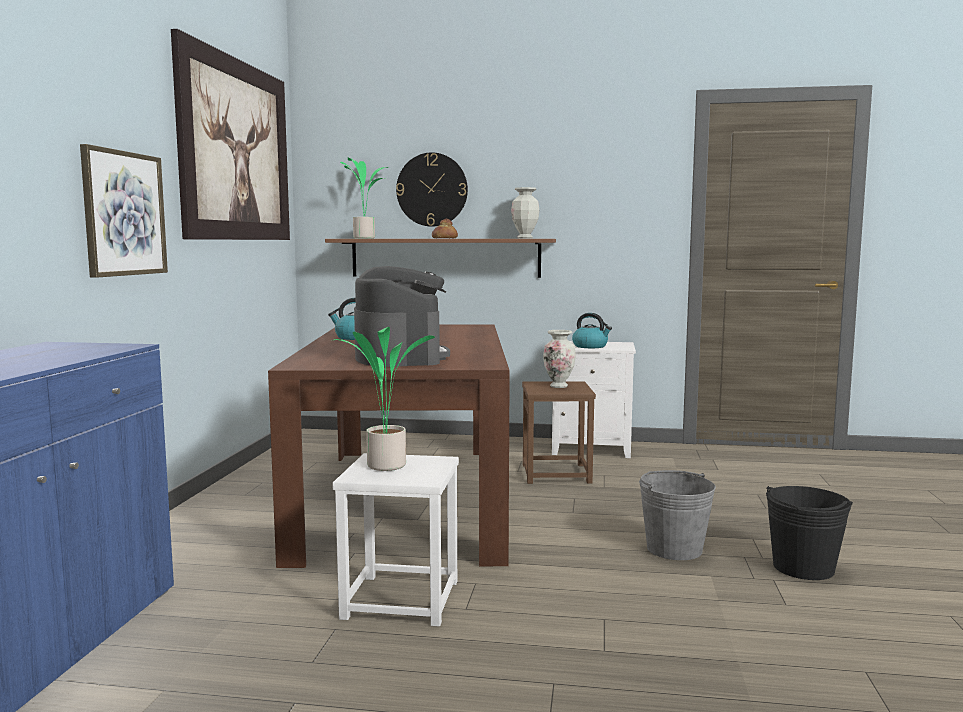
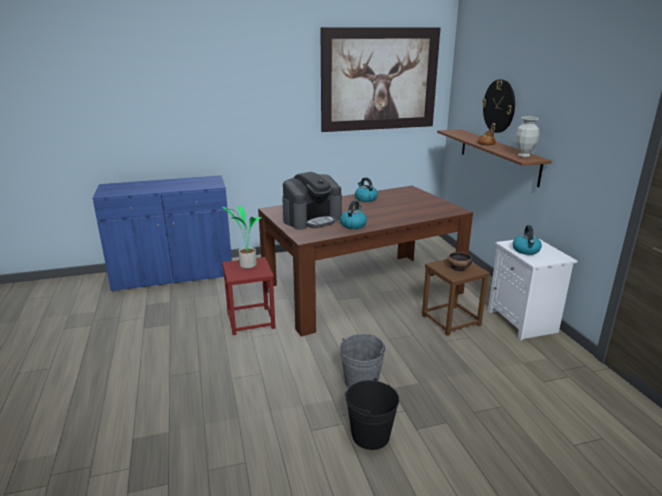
camera: 65 degrees right, 15 degrees up
picture [80,144,168,278] -> none
white stool [332,453,459,627] -> red stool [222,257,276,335]
potted plant [340,157,388,239] -> none
vase [543,330,576,388] -> bowl [447,252,473,271]
none -> kettle [340,201,367,229]

